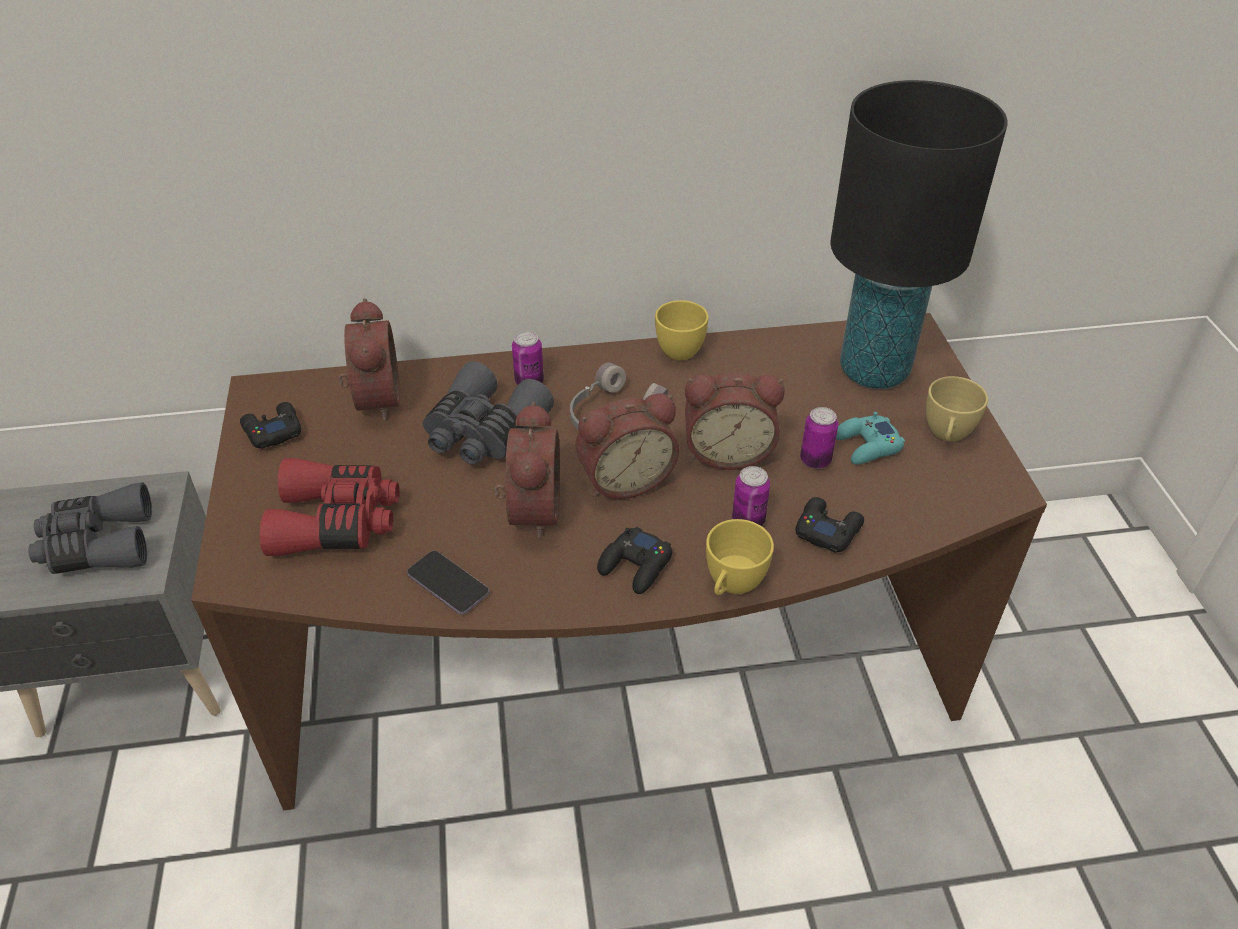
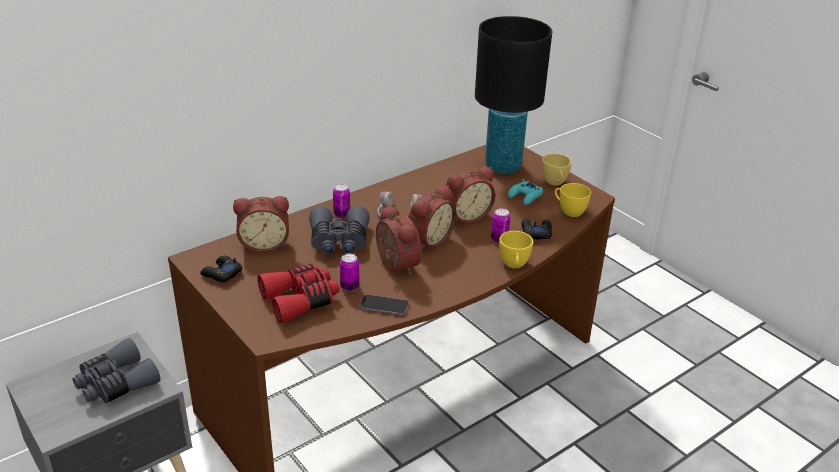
camera: 30 degrees left, 10 degrees down
alarm clock [338,298,400,420] -> alarm clock turned 120 degrees clockwise [233,196,289,253]
black game controller [597,527,672,594] -> none
yellow cup [655,300,709,360] -> yellow cup moved to [555,183,591,217]
can [800,407,838,469] -> can moved to [340,254,359,291]

